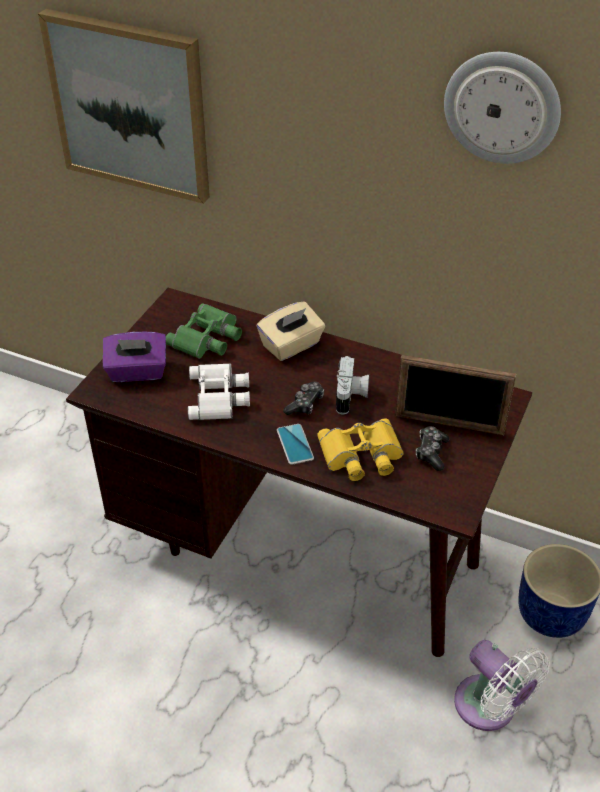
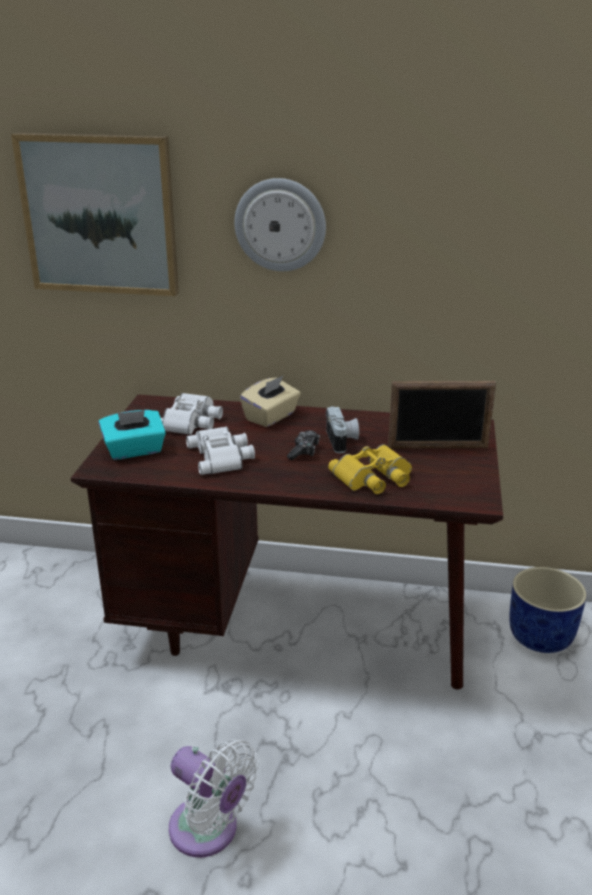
camera: 15 degrees left, 15 degrees down
purple tissue box [103,332,166,382] -> turquoise tissue box [99,410,166,460]
green binoculars [166,303,242,359] -> white binoculars [161,393,223,435]
phone [277,424,314,465] -> none
game controller [416,426,449,471] -> none
wall clock [444,52,561,164] -> wall clock moved to [234,178,326,271]
white fan [454,640,550,731] -> white fan moved to [169,739,258,857]

